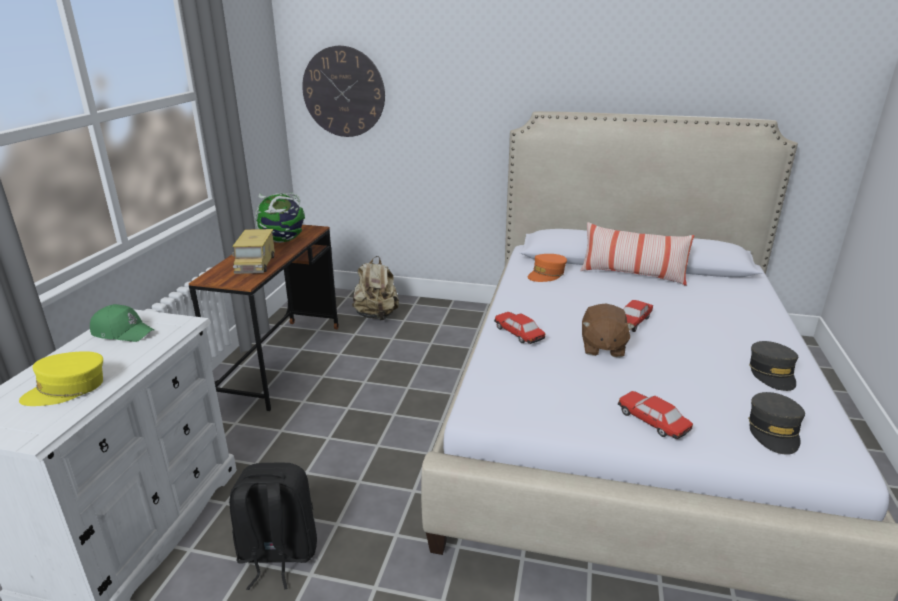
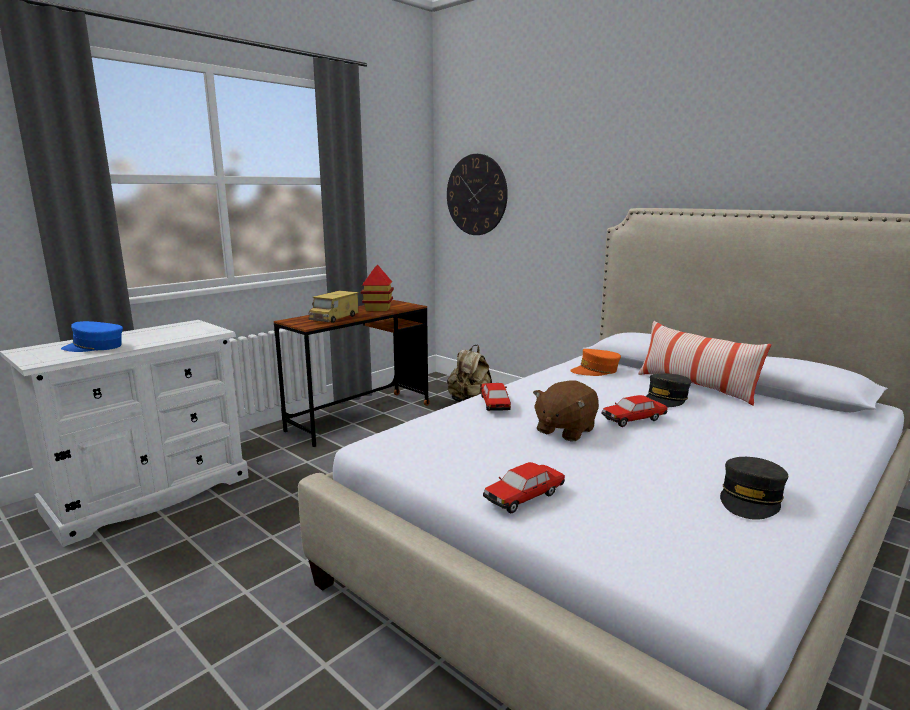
camera: 30 degrees right, 10 degrees down
yellow cap [19,351,103,406] -> blue cap [61,321,123,352]
green cap [90,304,154,342] -> none
black backpack [229,463,317,590] -> none
globe [255,193,305,243] -> toy house [361,265,394,311]
toy car [618,391,693,439] -> toy car turned 120 degrees counterclockwise [483,462,565,513]
grey cap [748,392,805,455] -> grey cap moved to [646,374,691,407]

